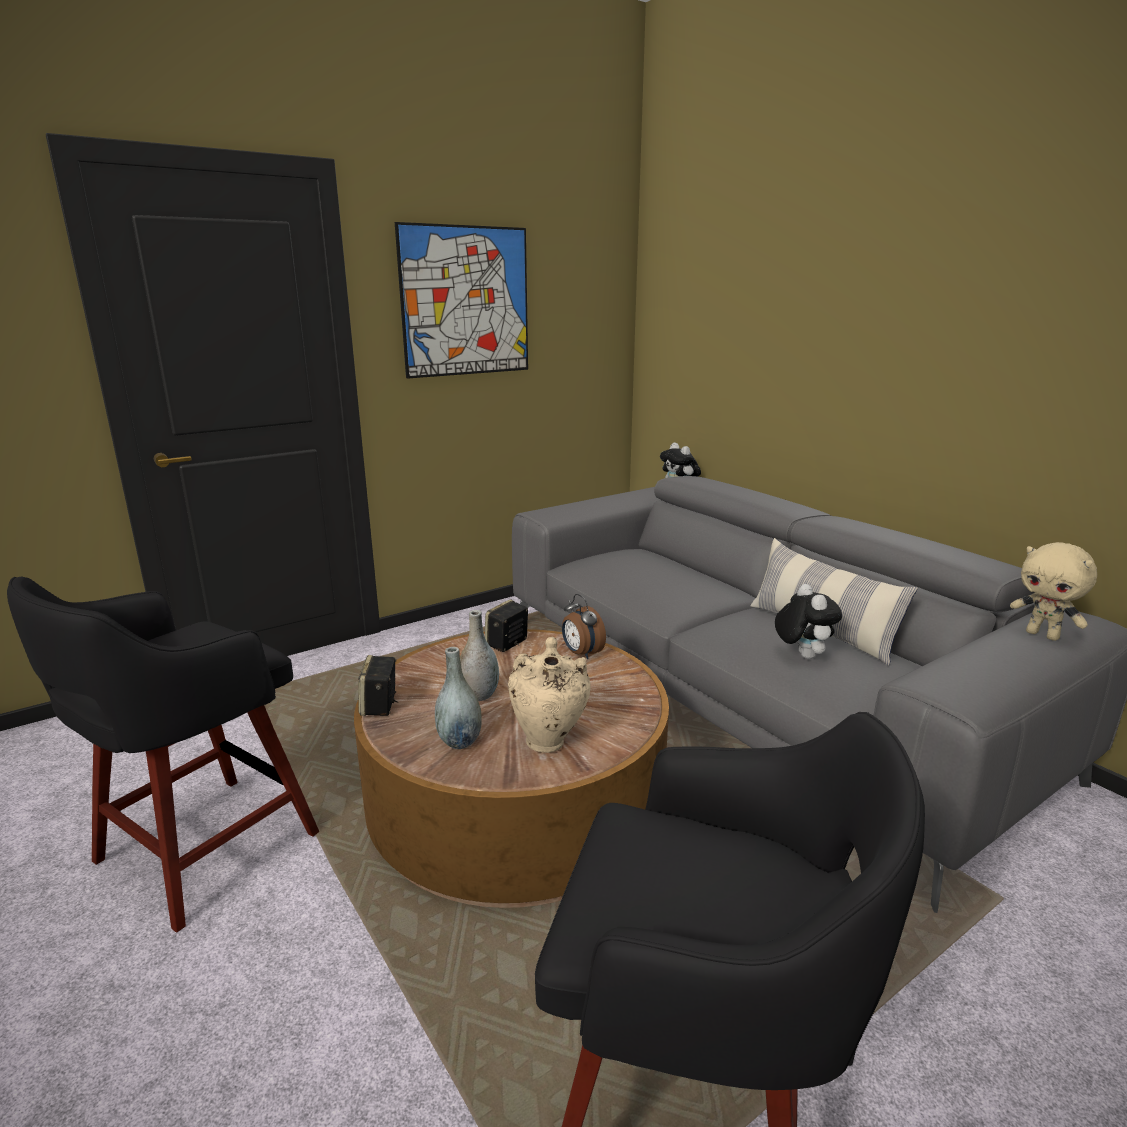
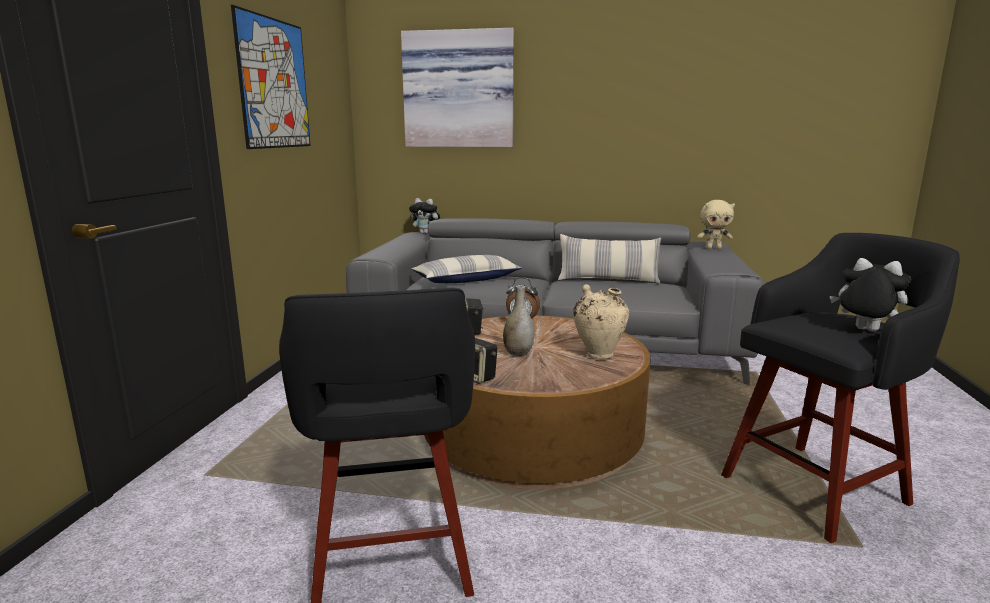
camera: 45 degrees left, 5 degrees down
grey vase [435,647,482,749] -> none
plush toy [775,584,842,659] -> plush toy moved to [830,258,911,331]
none -> picture [401,28,514,147]
none -> pillow [412,255,522,283]

